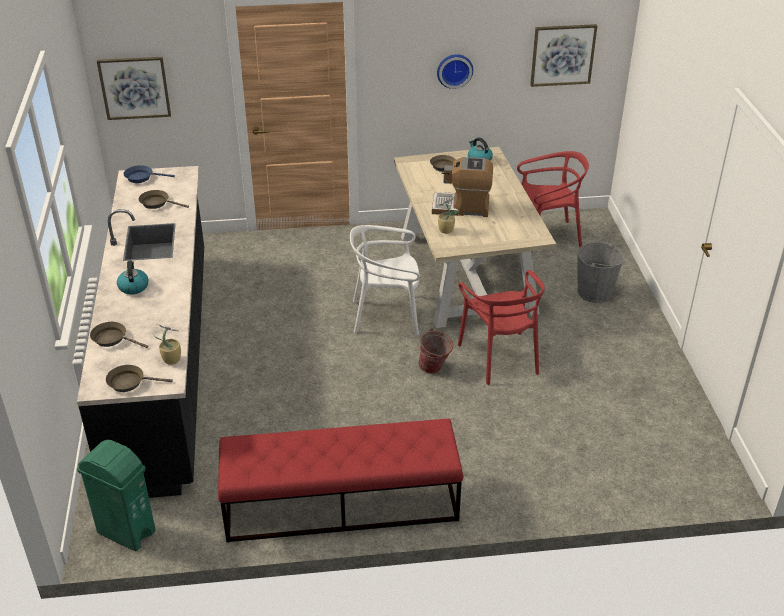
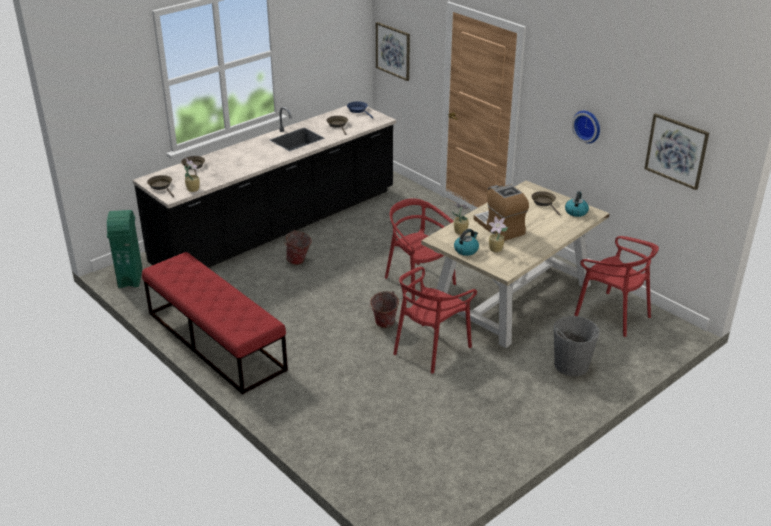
camera: 55 degrees right, 5 degrees down
kettle [117,261,149,295] -> kettle moved to [454,229,479,256]
white chair [350,225,420,335] -> red chair [385,198,456,301]
none -> bucket [284,230,312,265]
none -> potted plant [489,216,508,252]

